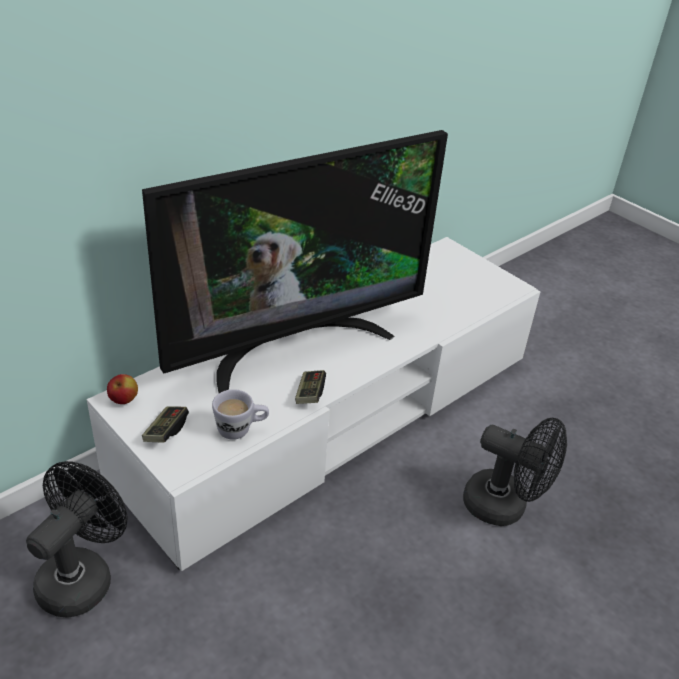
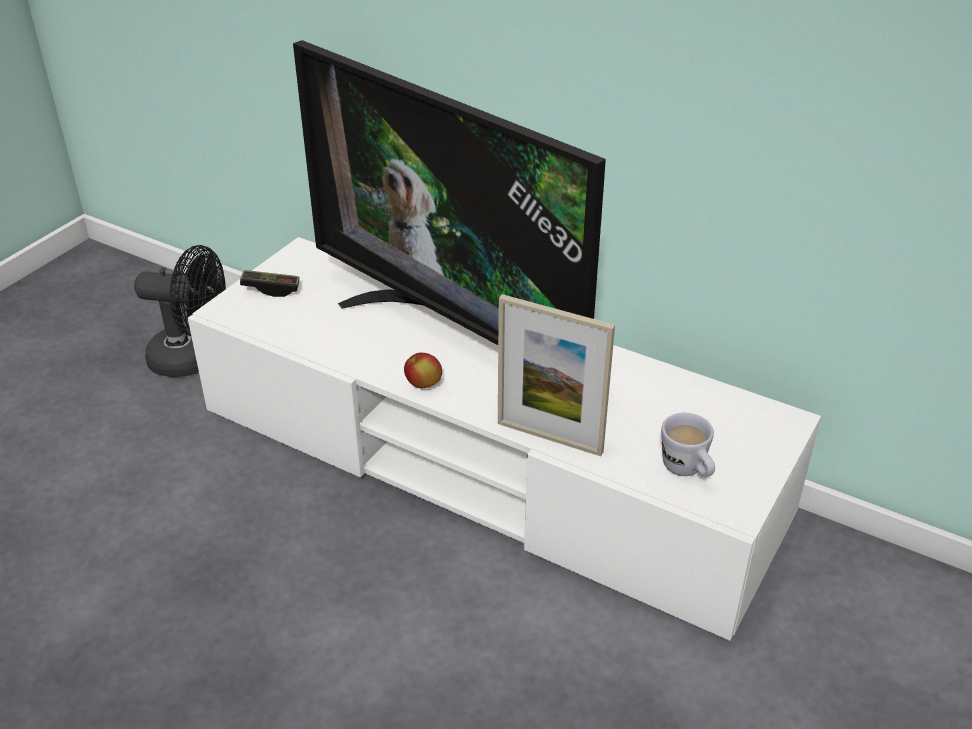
camera: 75 degrees right, 0 degrees up
apple [107,374,138,404] -> apple moved to [404,353,442,388]
white mug [212,389,269,440] -> white mug moved to [661,413,715,477]
game controller [295,370,326,404] -> none
black fan [463,418,567,526] -> none
none -> picture frame [498,294,615,456]

